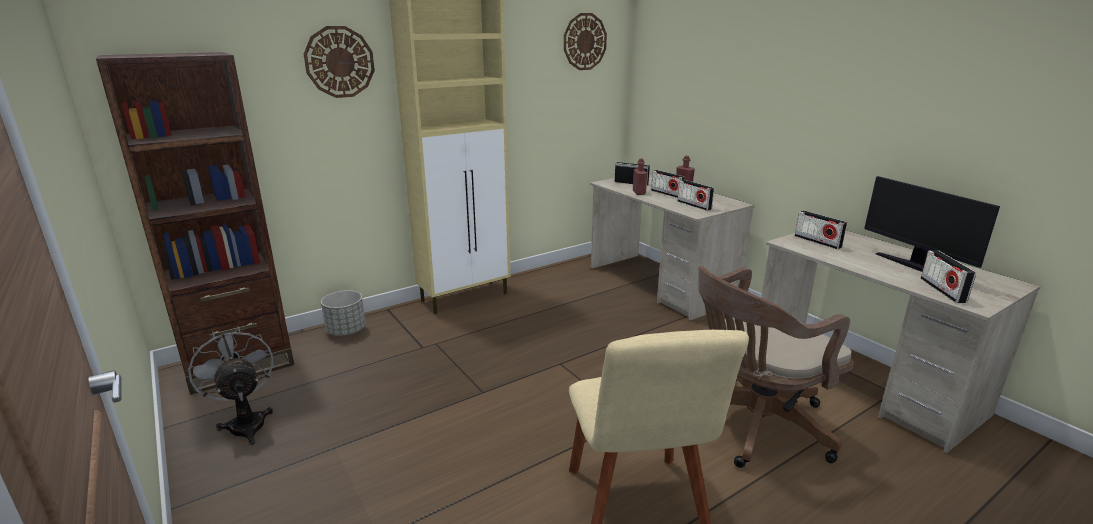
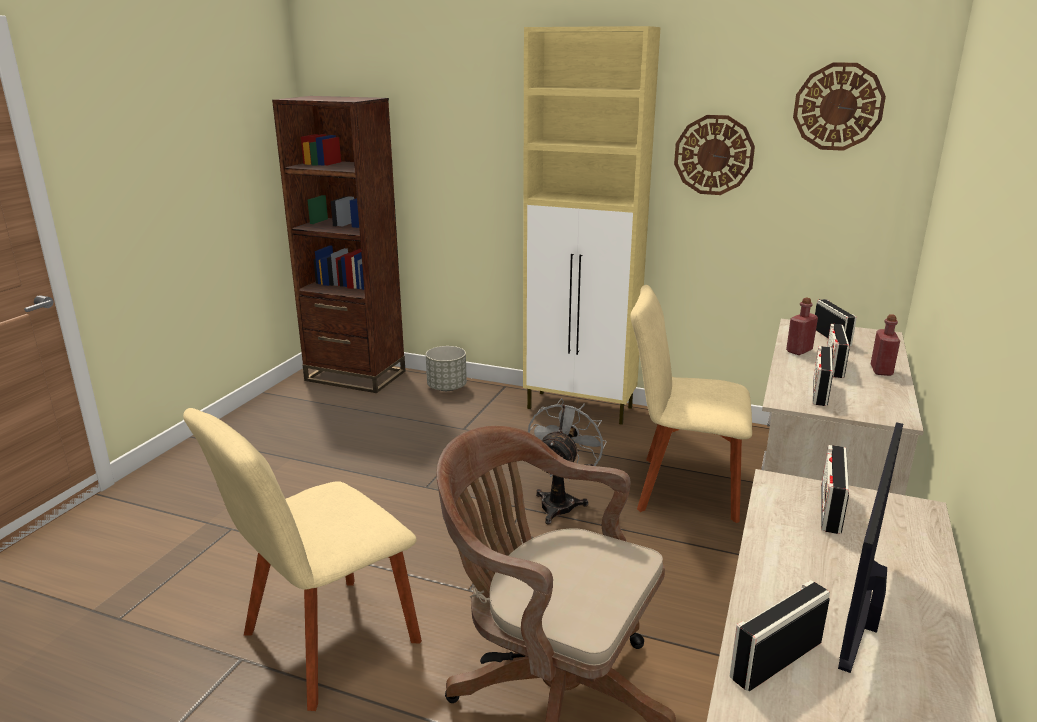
camera: 55 degrees right, 0 degrees up
grey fan [188,326,273,445] -> grey fan moved to [528,398,607,524]
wall clock [304,26,375,98] -> wall clock moved to [674,115,755,195]
none -> beige chair [630,285,752,523]

